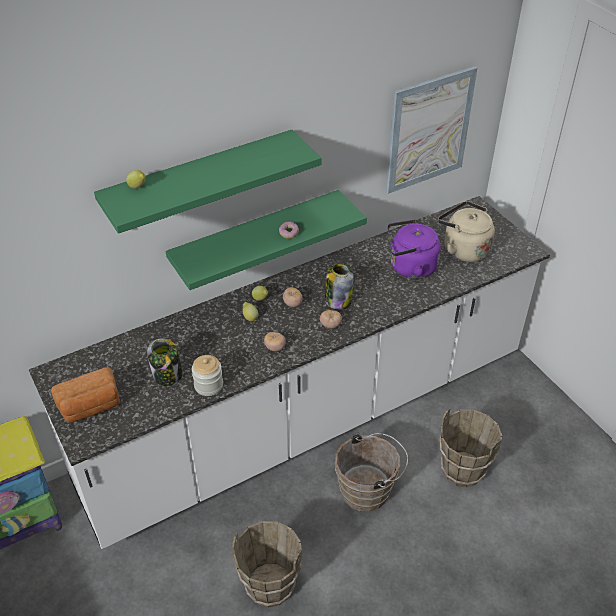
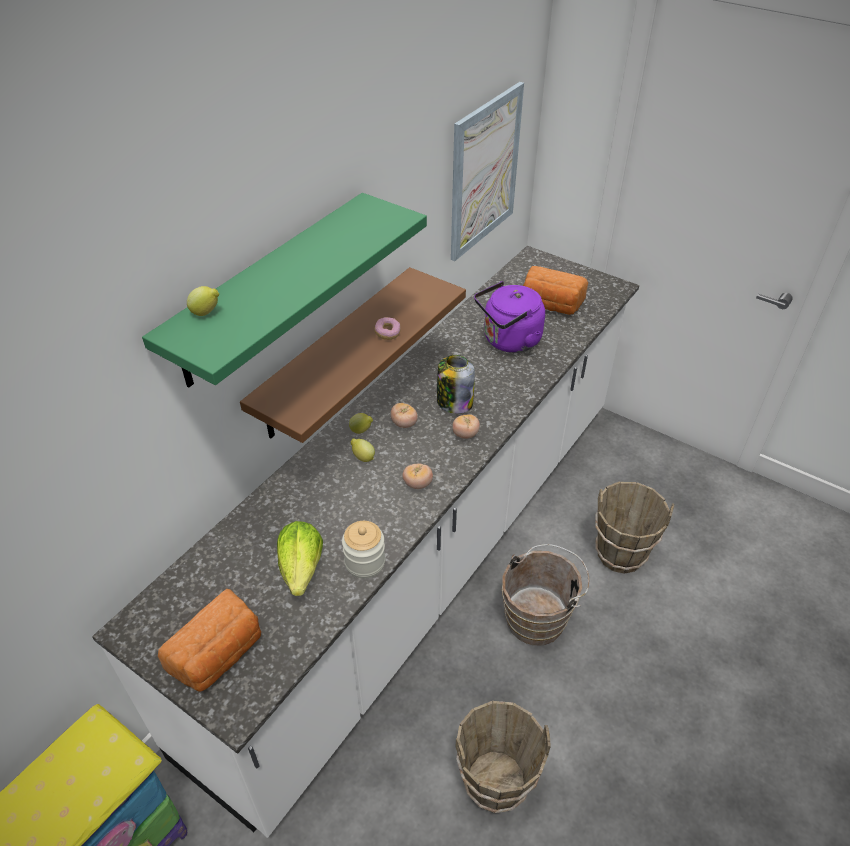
camera: 25 degrees left, 0 degrees up
jar [147,338,183,386] -> lettuce [277,521,323,596]
green shelf [166,190,367,290] -> brown shelf [240,267,466,443]
beige kettle [438,201,495,262] -> bread [523,266,588,315]

